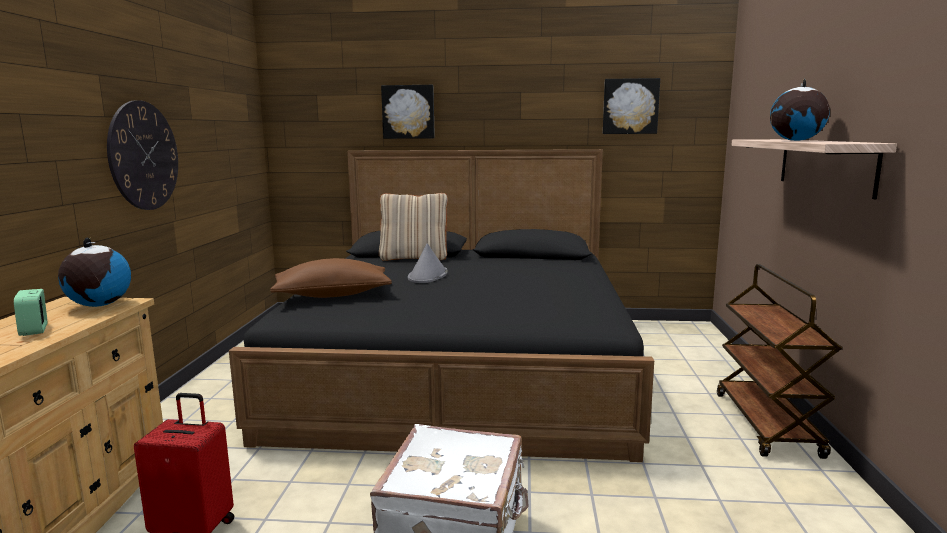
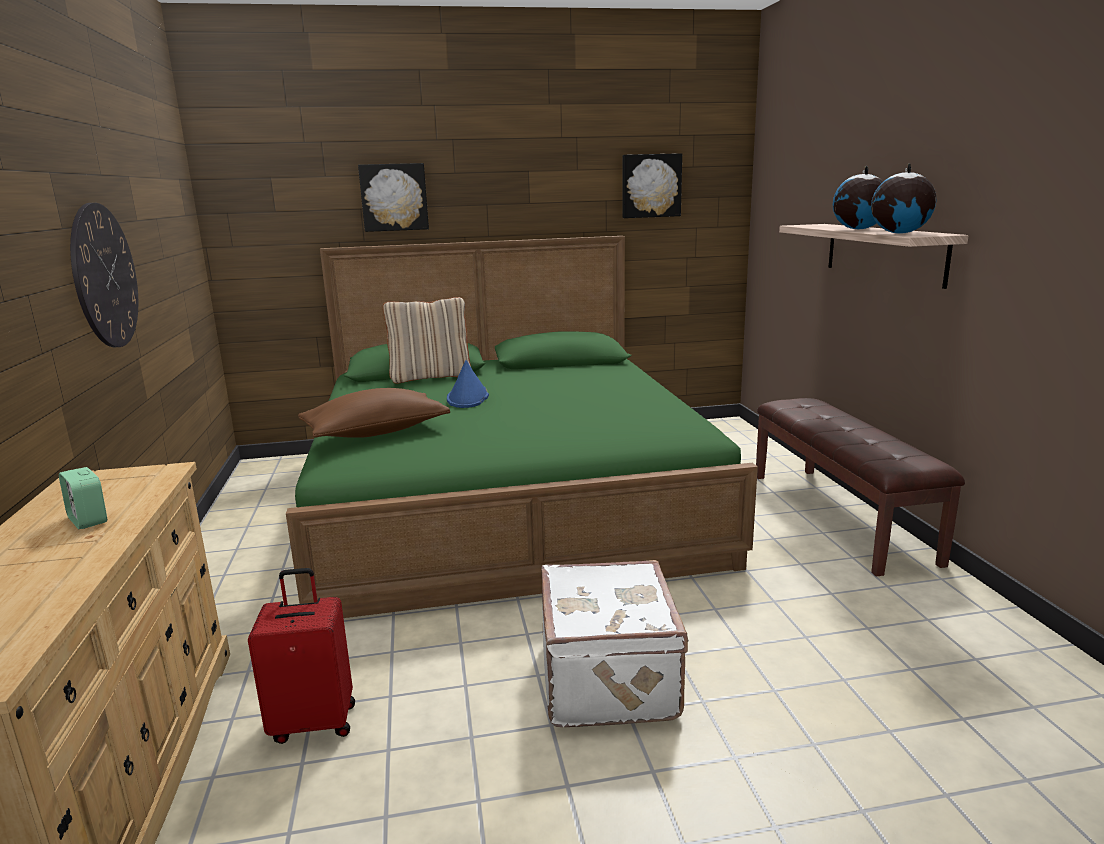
camera: 15 degrees left, 5 degrees up
globe [58,238,131,307] -> globe moved to [871,163,936,234]
black bed [229,149,654,462] -> green bed [286,236,758,618]
grey hat [408,243,448,283] -> blue hat [447,360,489,408]
brown cart [717,264,842,459] -> brown bench [756,398,965,577]

